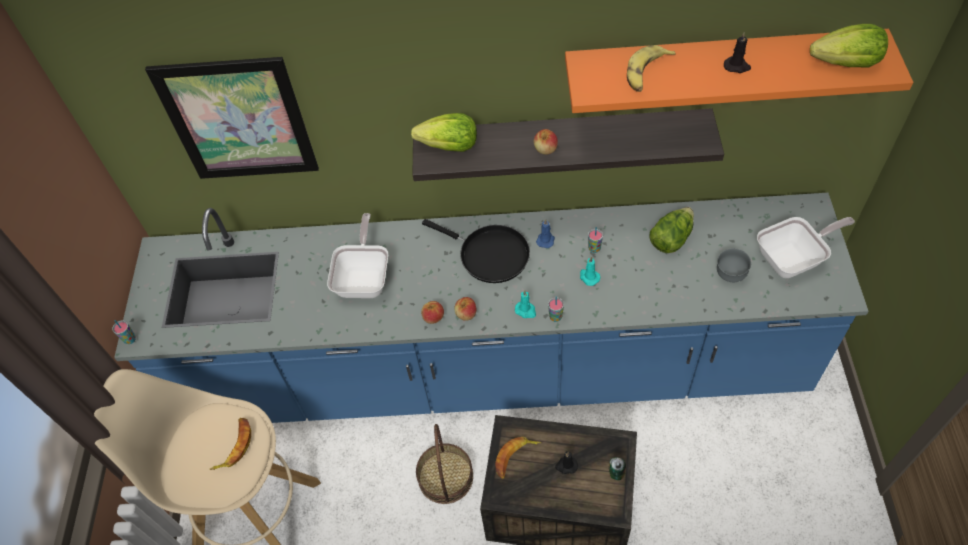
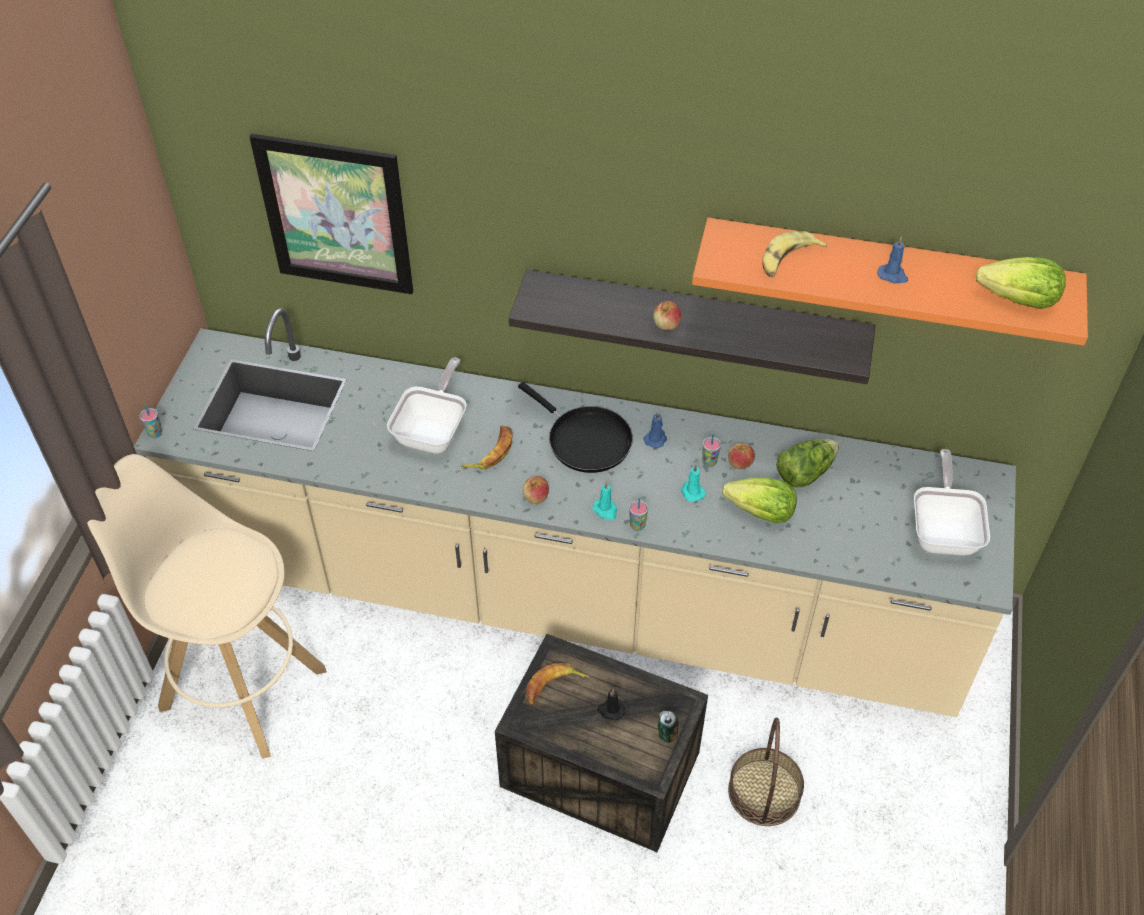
camera: 10 degrees right, 5 degrees down
blue counter [114,193,868,423] -> beige counter [134,308,1016,717]
banana [209,418,251,470] -> banana moved to [461,426,513,469]
lettuce [411,113,477,152] -> lettuce moved to [722,478,797,523]
basket [416,424,473,504] -> basket moved to [728,717,804,826]
apple [421,301,444,324] -> apple moved to [728,443,755,469]
grey bowl [717,248,751,282] -> none
black candle [724,32,751,73] -> blue candle [877,236,908,283]
frying pan [757,217,855,278] -> frying pan turned 75 degrees counterclockwise [914,449,990,555]

